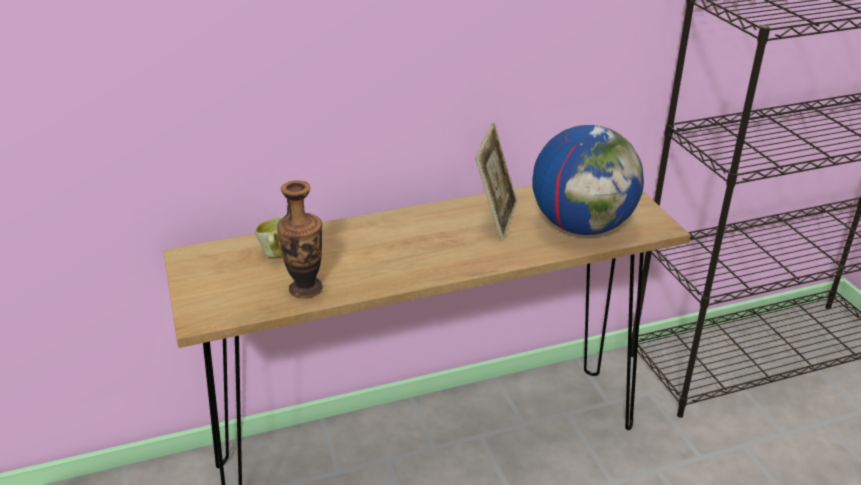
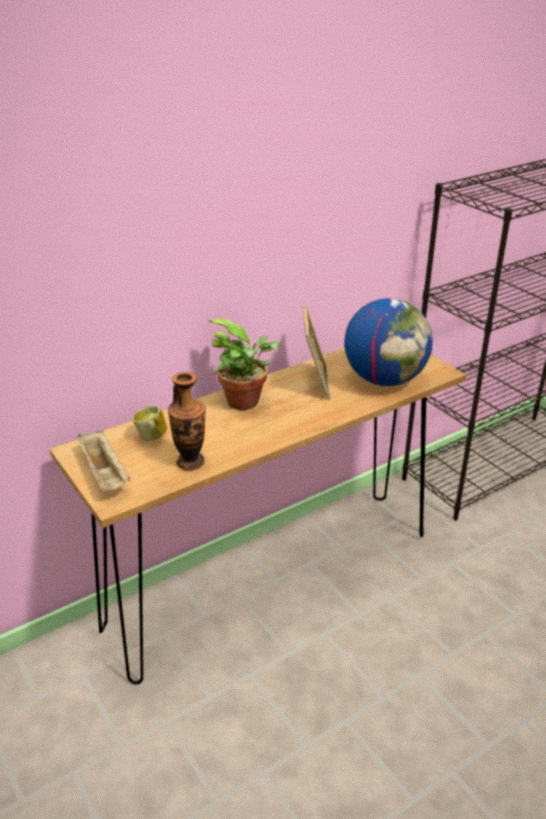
camera: 15 degrees left, 0 degrees up
none -> beige tray [77,430,130,491]
none -> potted plant [207,318,281,410]

